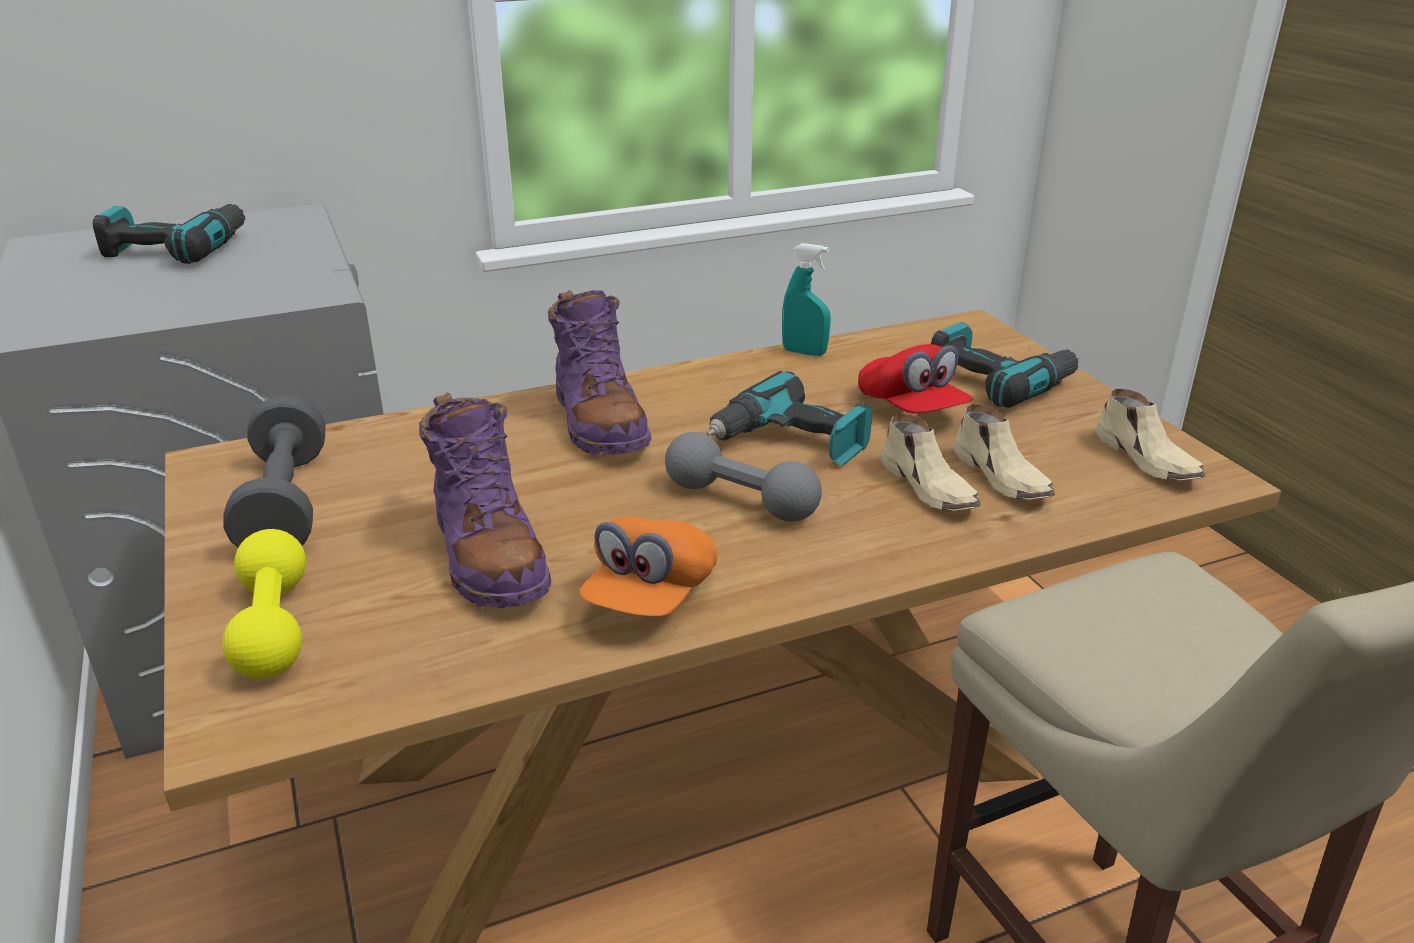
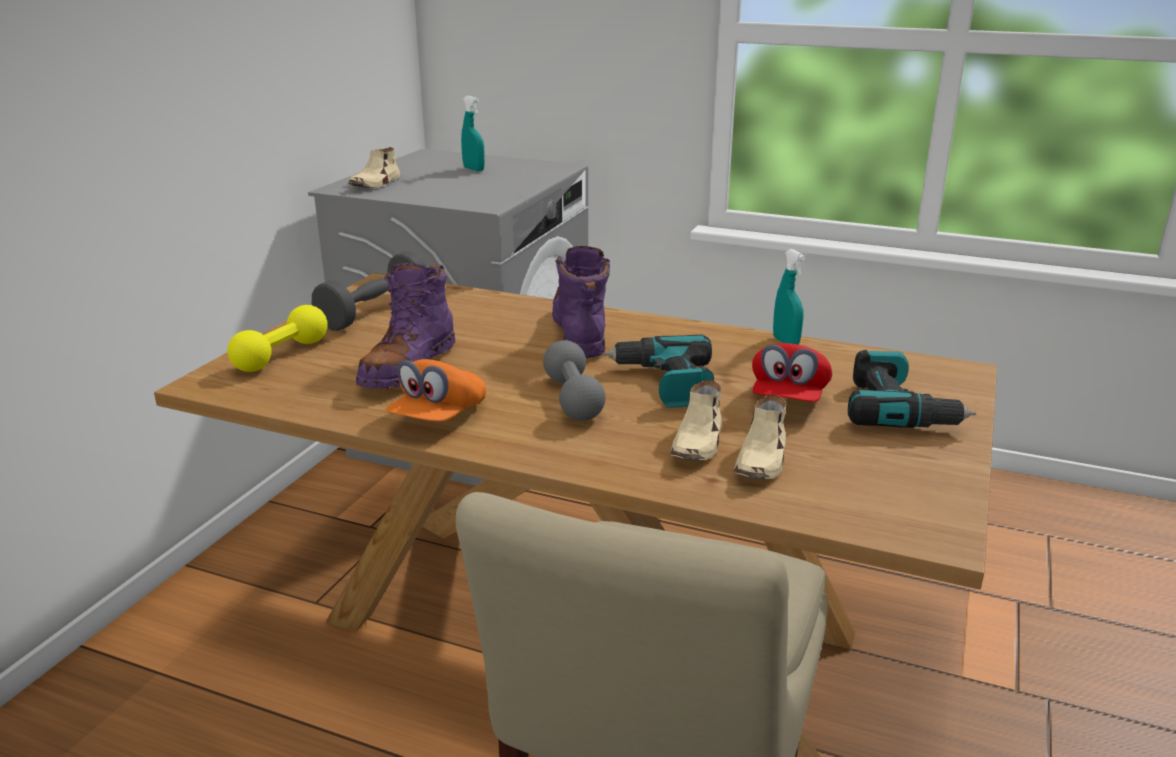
camera: 45 degrees right, 5 degrees down
power drill [93,204,245,264] -> turquoise spray bottle [461,96,485,171]
purple boot [548,290,651,455] -> purple boot turned 150 degrees clockwise [552,246,610,358]
orange cap [579,517,717,617] -> orange cap turned 45 degrees counterclockwise [386,359,486,422]
beige shoe [1095,389,1205,481] -> beige shoe moved to [348,147,401,188]

